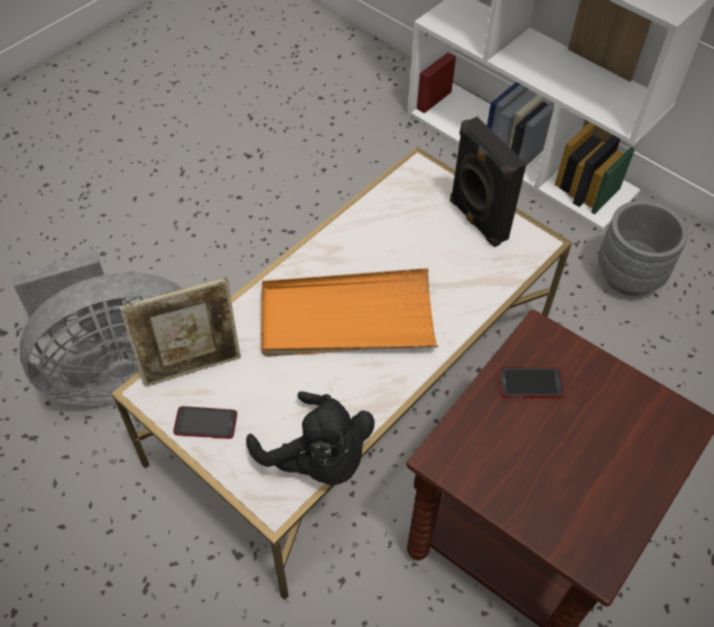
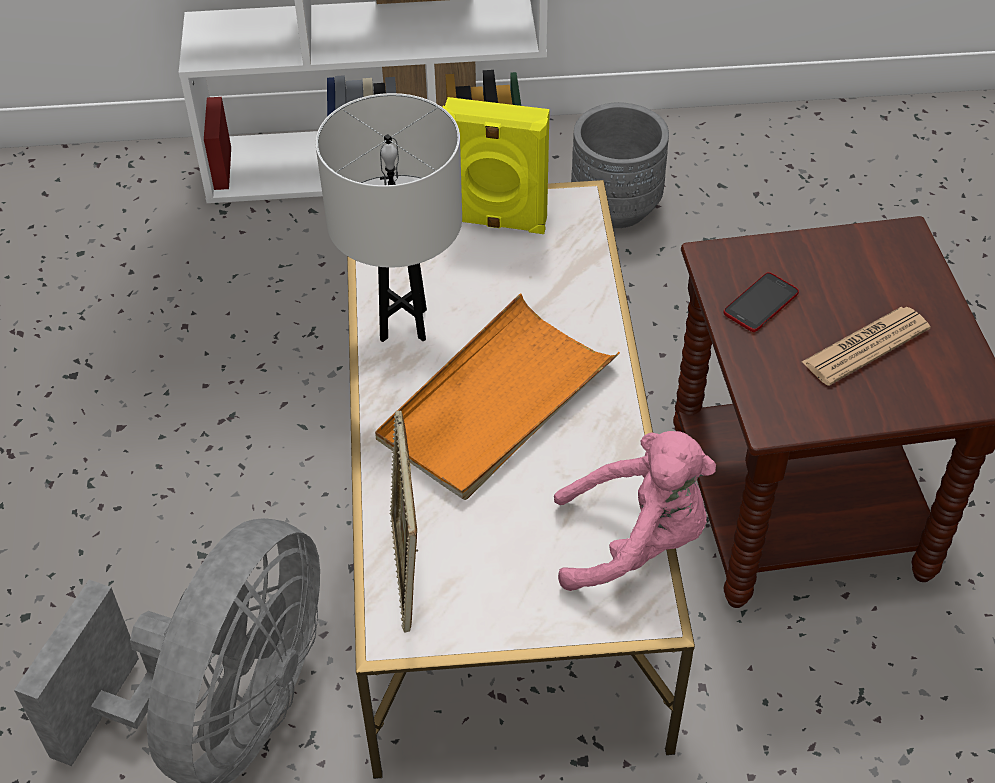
camera: 45 degrees left, 5 degrees down
picture frame [119,278,241,387] -> picture frame turned 150 degrees clockwise [389,411,418,633]
phone [173,406,237,439] -> none
black plush toy [246,392,375,485] -> pink plush toy [554,431,716,591]
black speaker [450,116,526,247] -> yellow speaker [443,97,550,234]
none -> white table lamp [316,93,462,342]
none -> newspaper [802,307,931,386]

